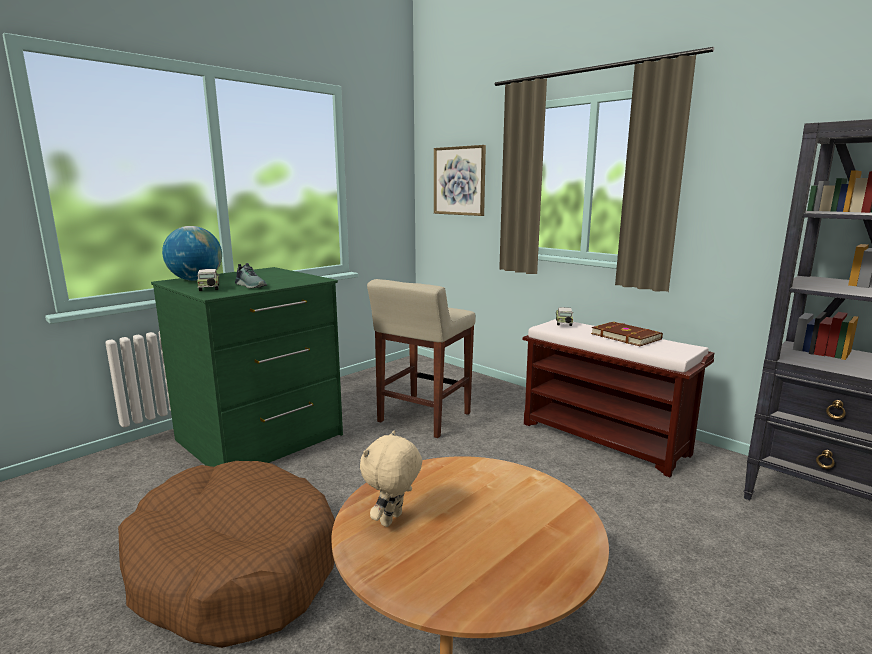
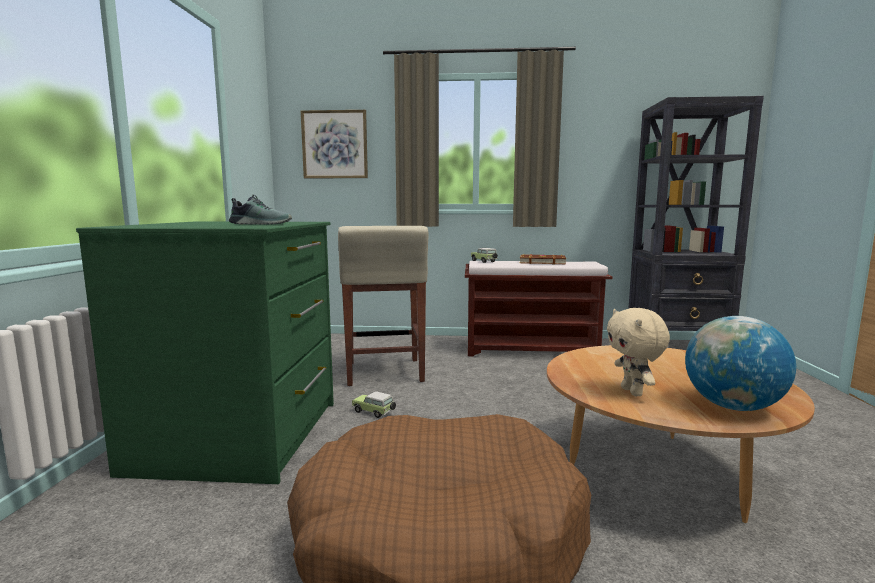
camera: 40 degrees left, 5 degrees down
globe [162,226,222,281] -> globe moved to [685,316,796,411]
toy car [197,269,219,291] -> toy car moved to [352,391,396,418]

